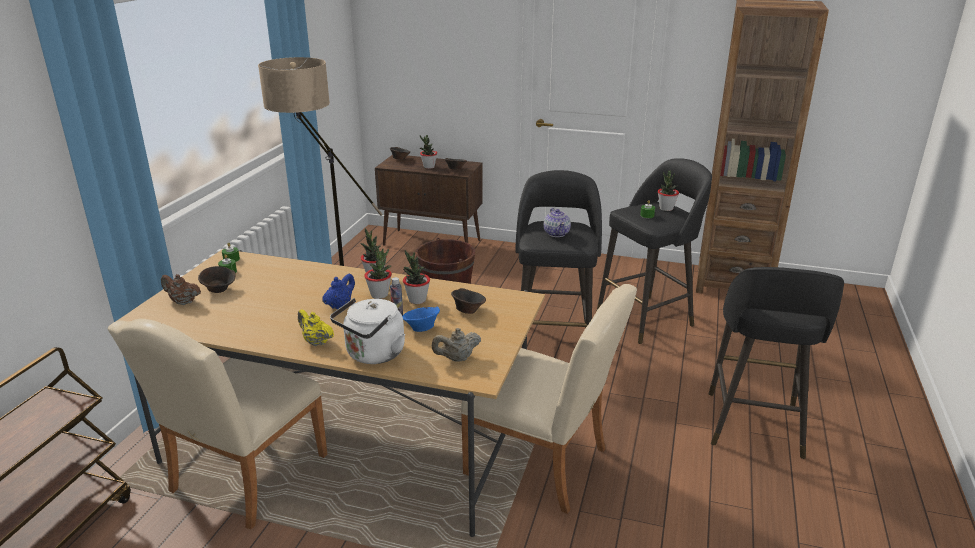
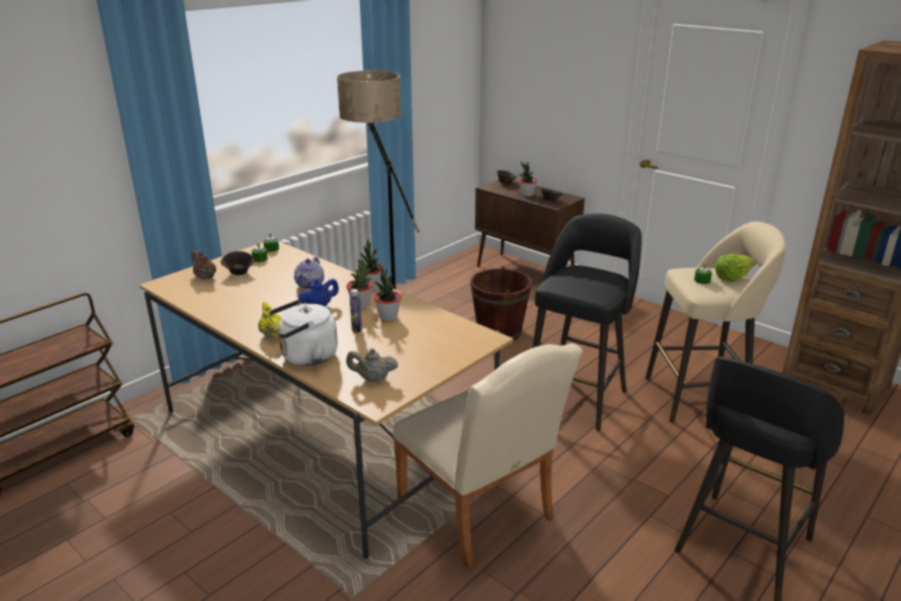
camera: 25 degrees right, 0 degrees up
beige chair [108,319,327,530] -> none
blue bowl [402,307,440,332] -> none
brown bowl [451,288,486,314] -> none
teapot [544,208,571,237] -> teapot moved to [294,257,324,289]
black stool [597,158,712,344] -> beige stool [645,222,786,423]
potted plant [658,170,679,211] -> lettuce [715,254,756,281]

